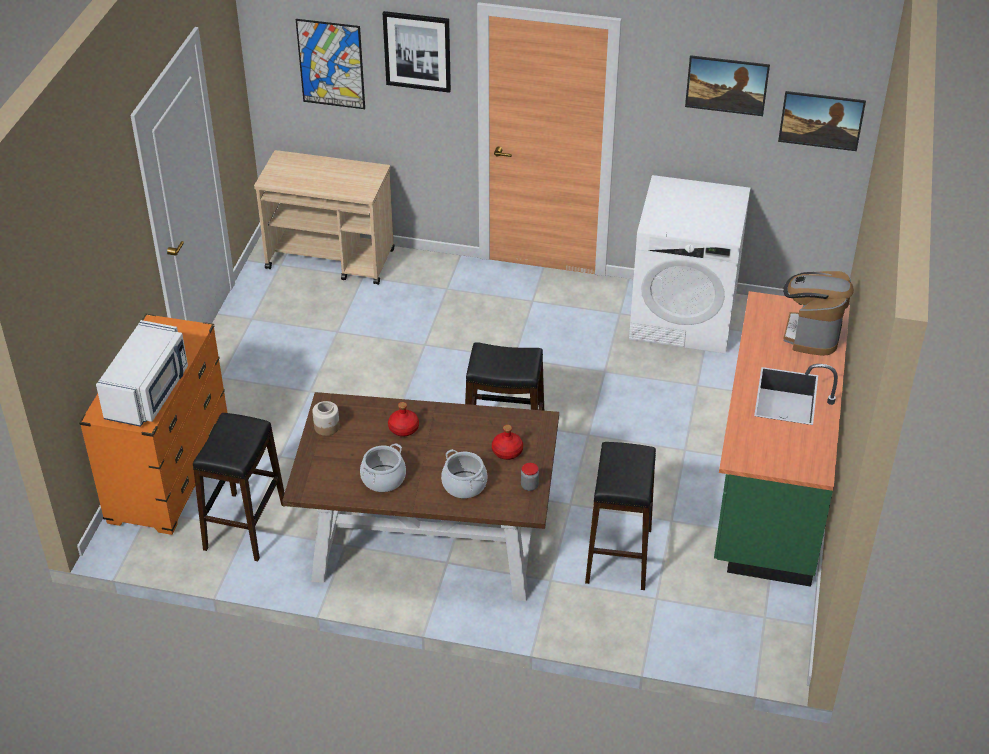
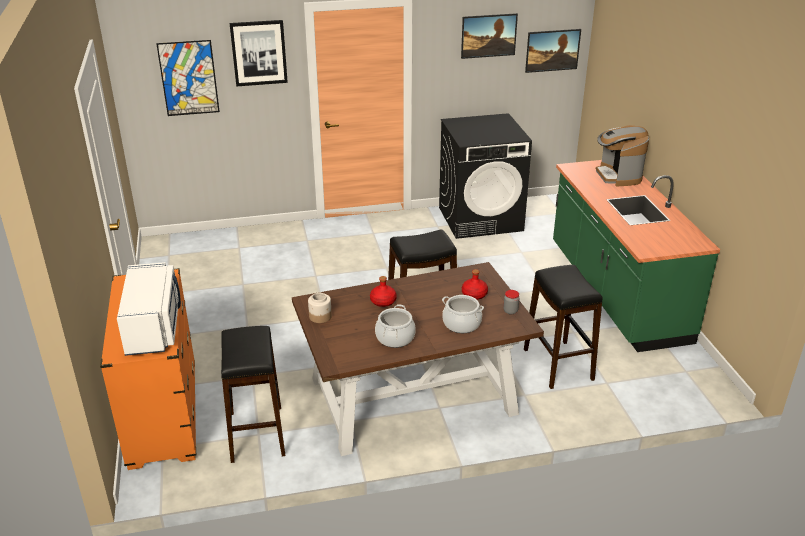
camera: 25 degrees left, 10 degrees down
beige cart [254,150,395,285] -> none
white washing machine [629,175,750,354] -> black washing machine [439,113,532,239]

